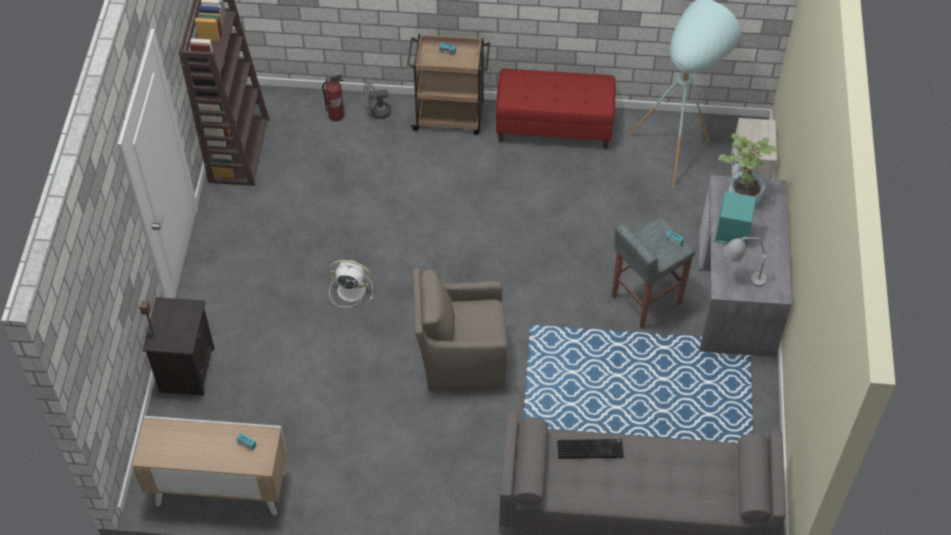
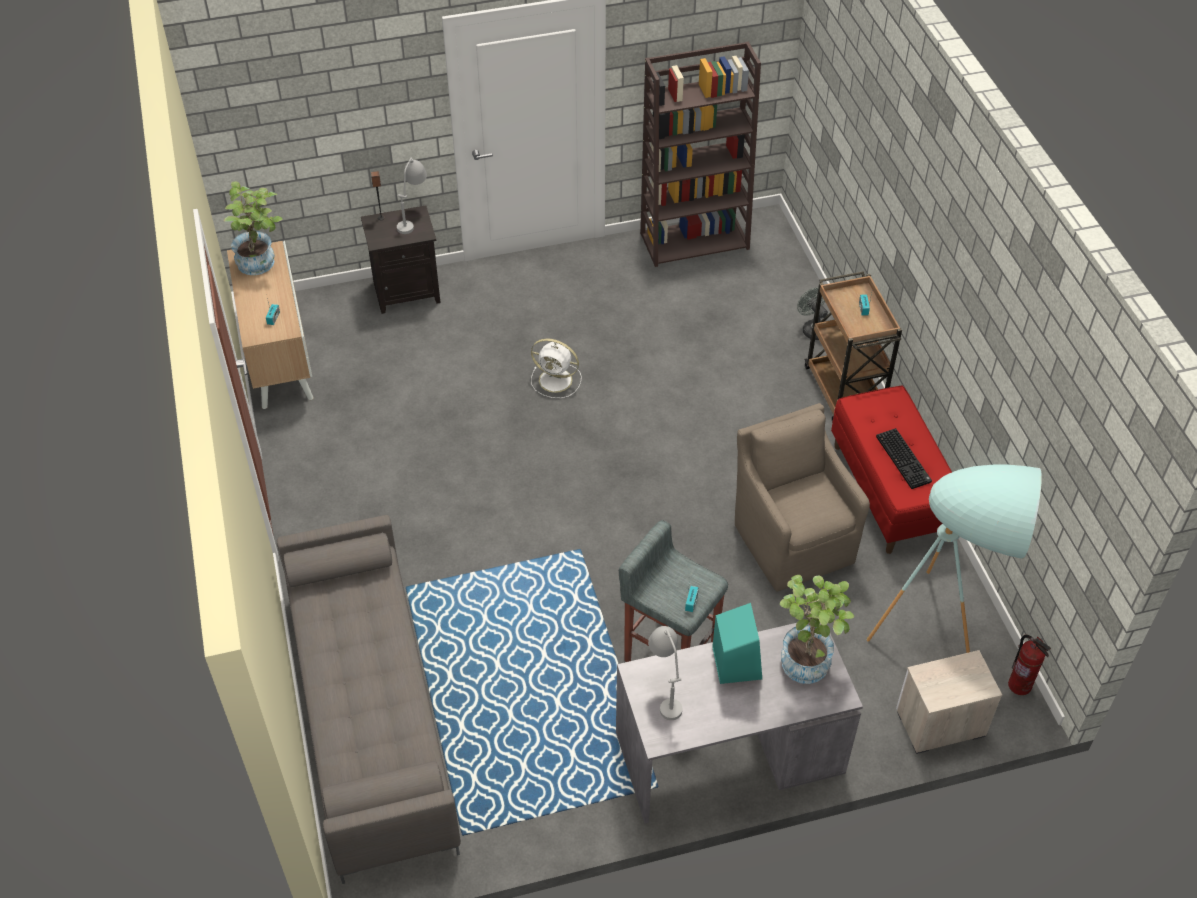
camera: 70 degrees right, 5 degrees down
fire extinguisher [322,74,344,121] -> fire extinguisher moved to [1008,635,1051,695]
white fan [328,260,373,307] -> white fan turned 120 degrees clockwise [531,338,581,398]
brown armchair [412,268,507,392] -> brown armchair moved to [735,403,870,591]
keyboard [557,439,624,459] -> keyboard moved to [876,428,932,489]
none -> potted plant [223,181,282,275]
none -> grey table lamp [397,157,427,234]

